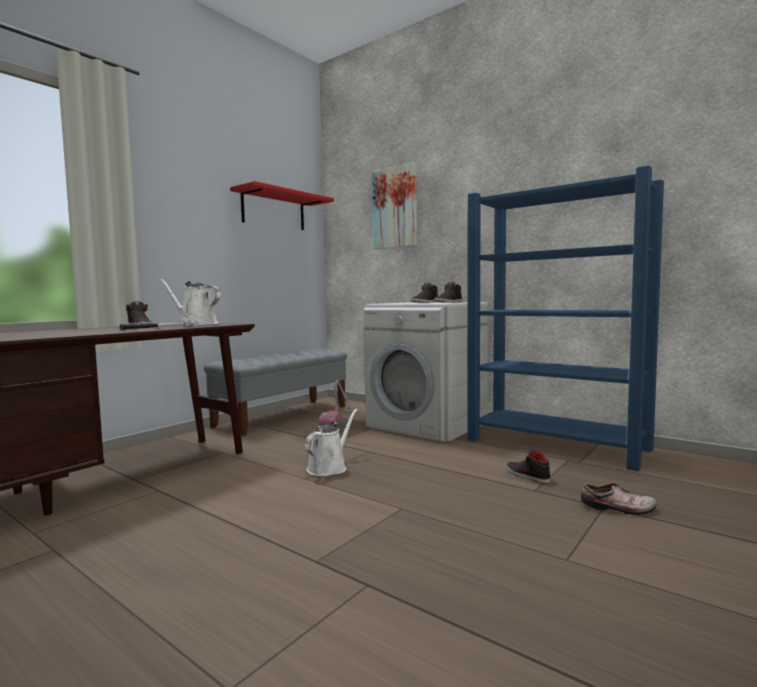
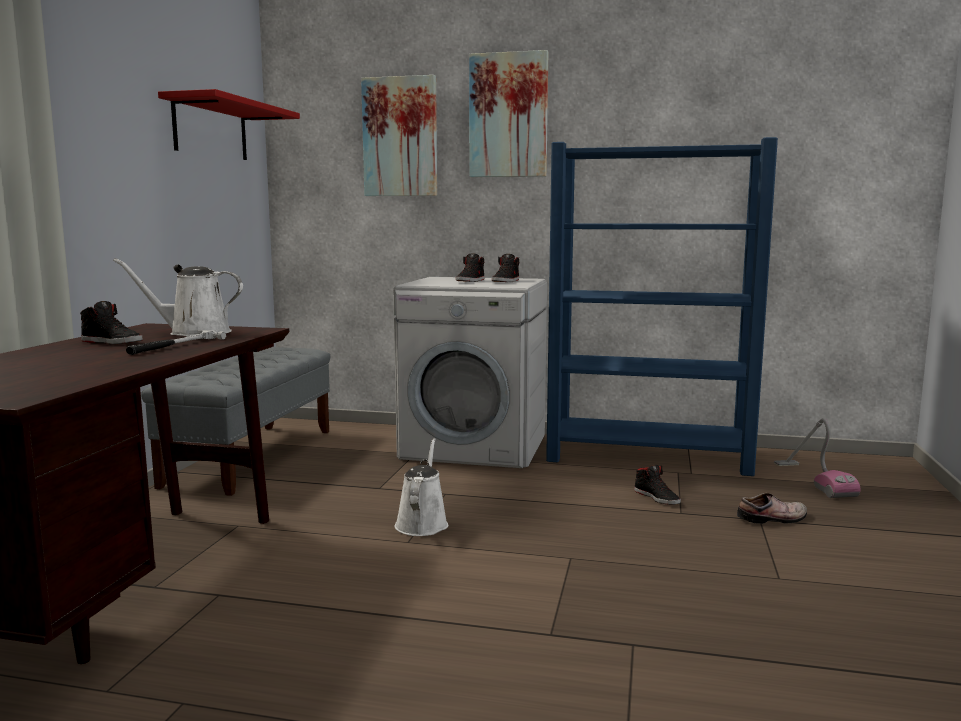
camera: 25 degrees left, 5 degrees up
vacuum cleaner [319,380,359,427] -> vacuum cleaner moved to [774,418,861,498]
black shoe [506,450,551,483] -> black shoe turned 150 degrees counterclockwise [634,465,681,505]
none -> picture [469,50,548,177]

